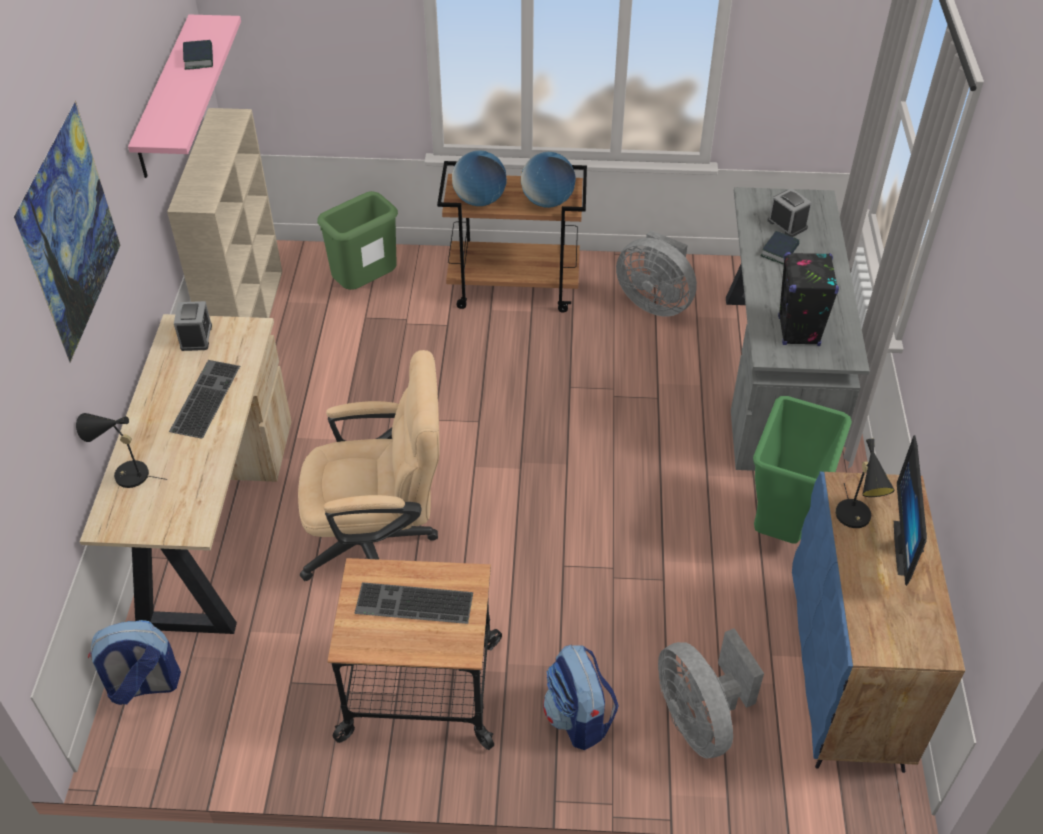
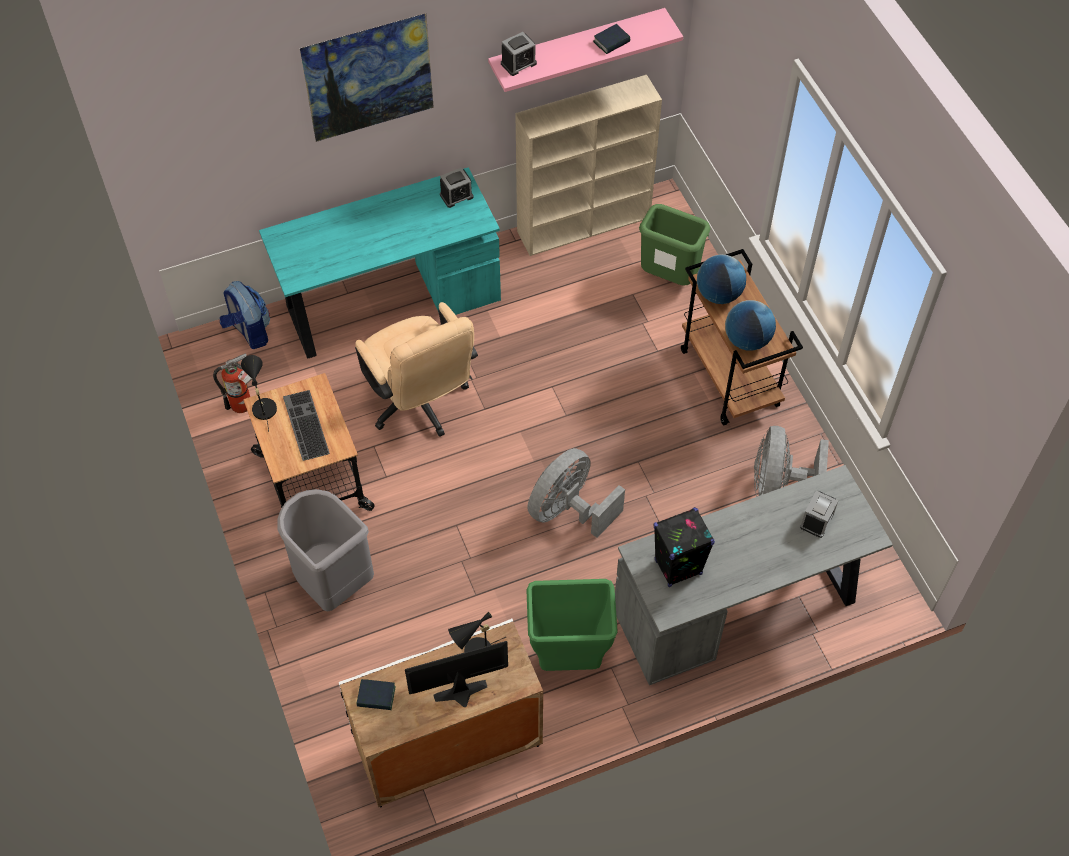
camera: 65 degrees right, 10 degrees up
black table lamp [76,413,167,488] -> black table lamp moved to [241,355,277,432]
beige desk [80,314,292,634] -> turquoise desk [259,167,501,359]
keyboard [169,360,240,439] -> none
backpack [543,645,619,750] -> grey trash can [277,489,374,611]
grey fan [658,628,764,759] -> grey fan moved to [527,448,625,538]
book [760,231,800,265] -> book moved to [356,679,396,710]
blue cabinet [792,472,965,773] -> white cabinet [339,619,543,807]
none -> fire extinguisher [213,353,252,413]
none -> alarm clock [501,32,537,76]

